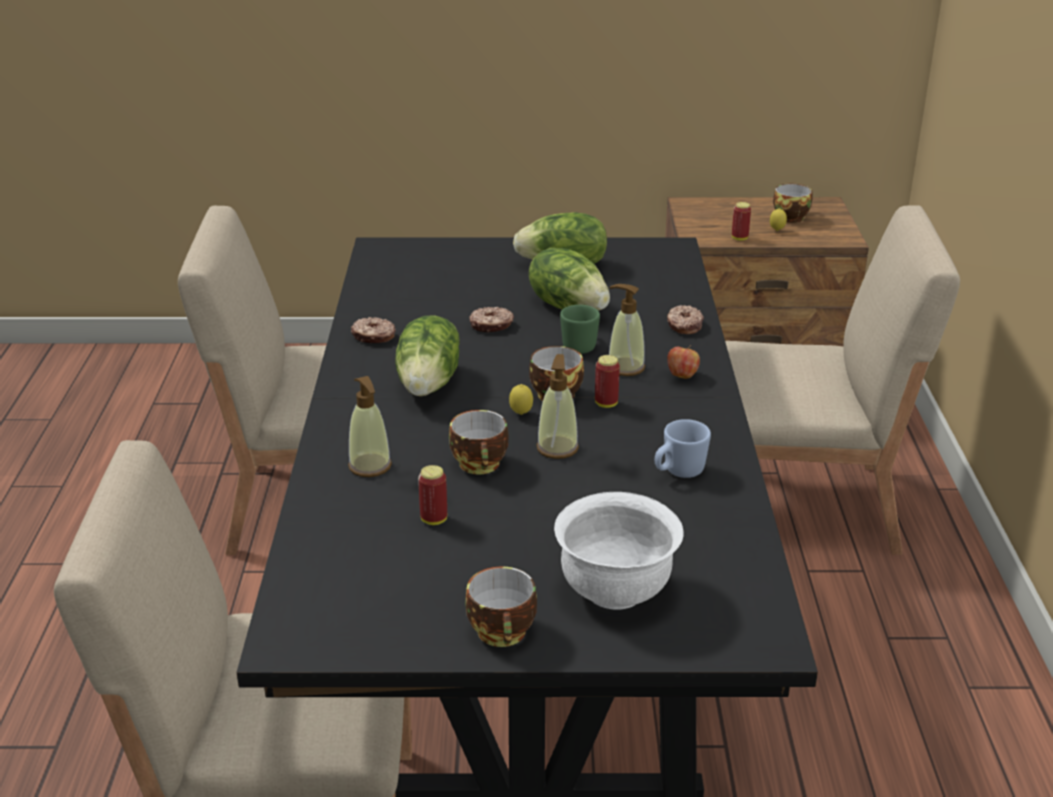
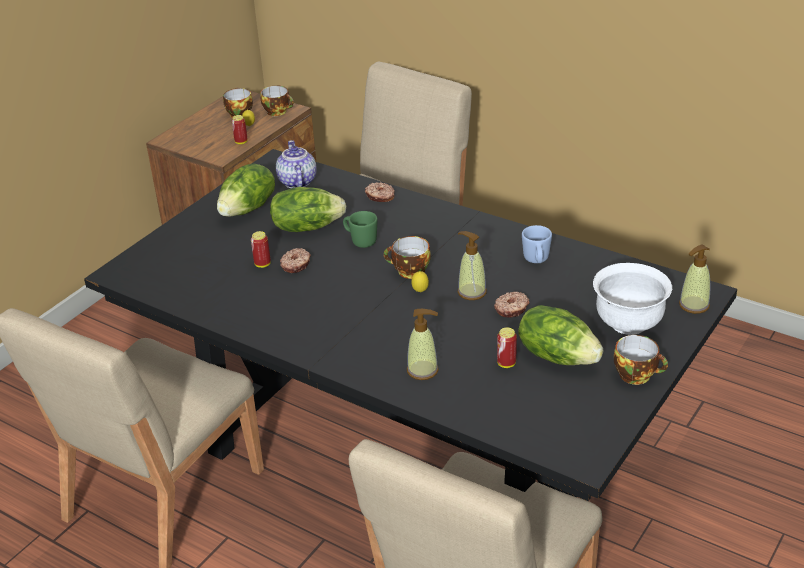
camera: 55 degrees left, 5 degrees up
donut [350,317,396,343] -> donut moved to [494,292,529,318]
lettuce [396,316,460,397] -> lettuce moved to [519,305,603,365]
cup [449,410,509,474] -> cup moved to [260,86,294,116]
can [595,355,620,408] -> can moved to [251,231,271,268]
soap dispenser [609,284,645,376] -> soap dispenser moved to [679,245,710,314]
apple [667,345,700,379] -> none
none -> teapot [276,140,317,188]

